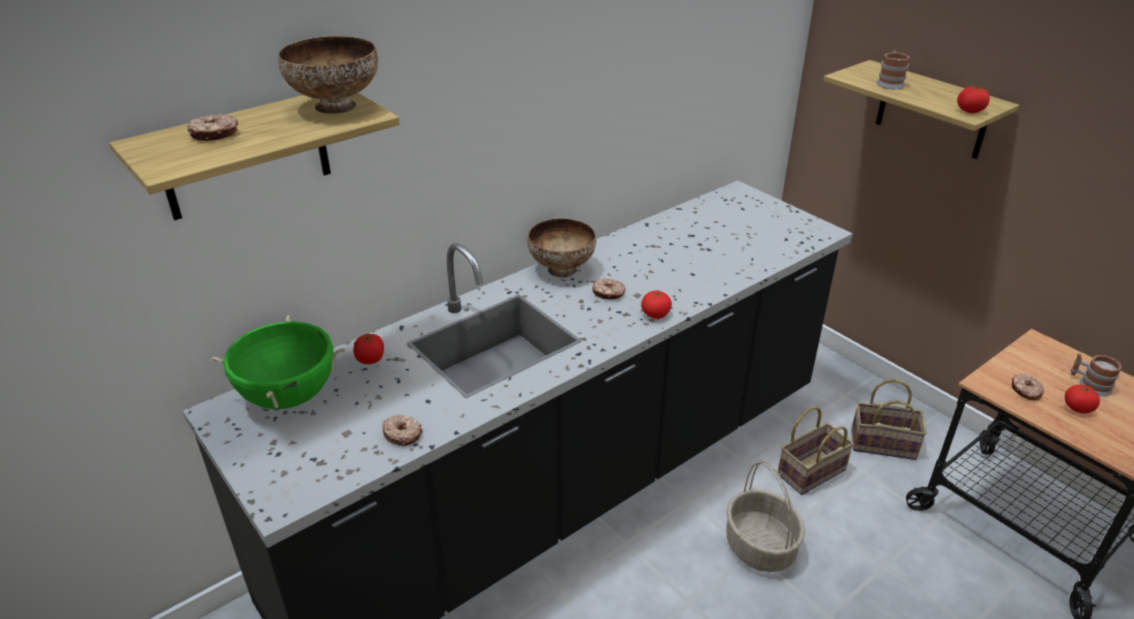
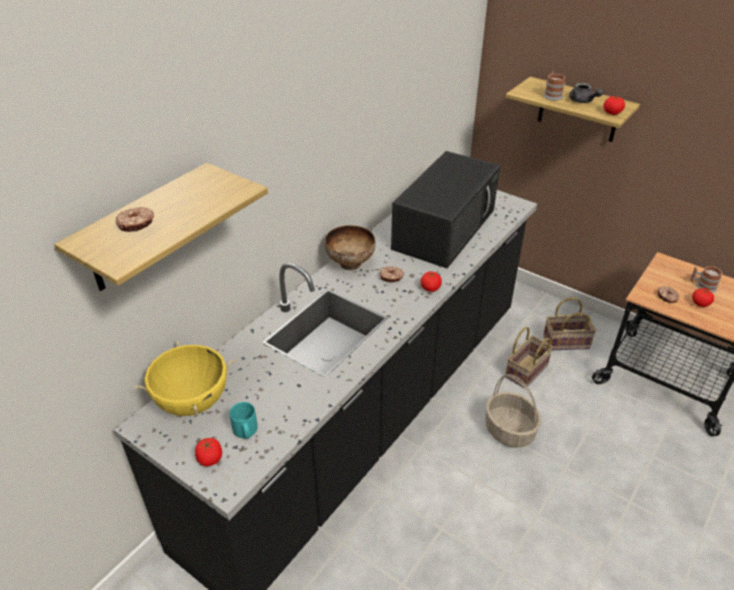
camera: 15 degrees left, 5 degrees up
green cooking pot [211,316,346,409] -> yellow cooking pot [134,341,235,416]
bowl [278,36,378,114] -> none
tomato [353,334,384,364] -> tomato moved to [195,438,222,466]
donut [382,415,422,446] -> none
none -> turquoise mug [229,402,258,439]
none -> black microwave [391,151,500,268]
none -> grey teapot [569,83,604,103]

